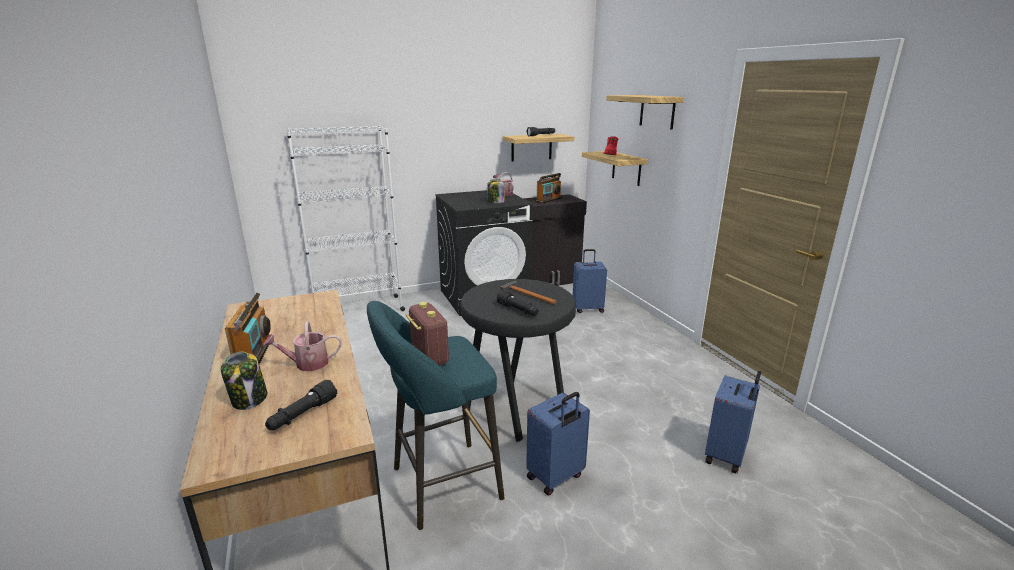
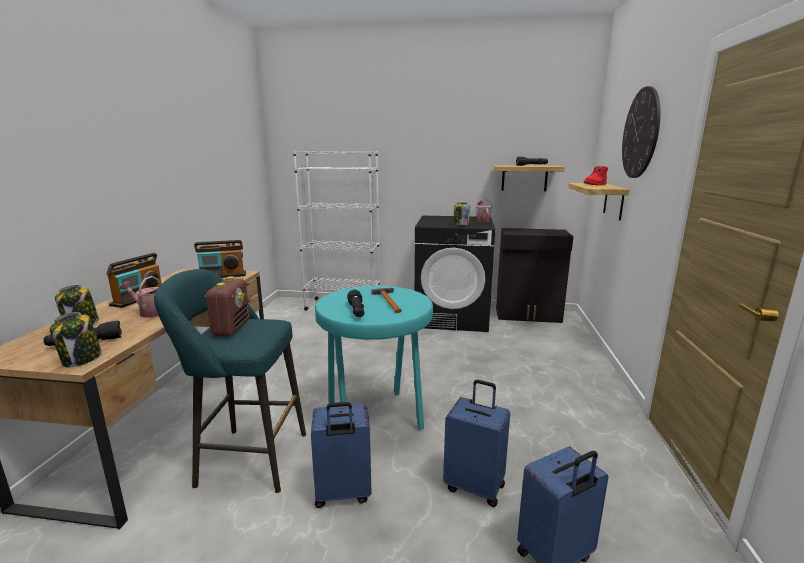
camera: 30 degrees right, 5 degrees down
black stool [460,279,576,442] -> turquoise stool [315,286,433,430]
radio [535,173,562,204] -> radio moved to [194,240,246,278]
blue suitcase [572,249,607,313] -> blue suitcase moved to [443,379,510,507]
shelf [606,95,684,130] -> wall clock [622,86,660,178]
none -> jar [50,312,102,367]

